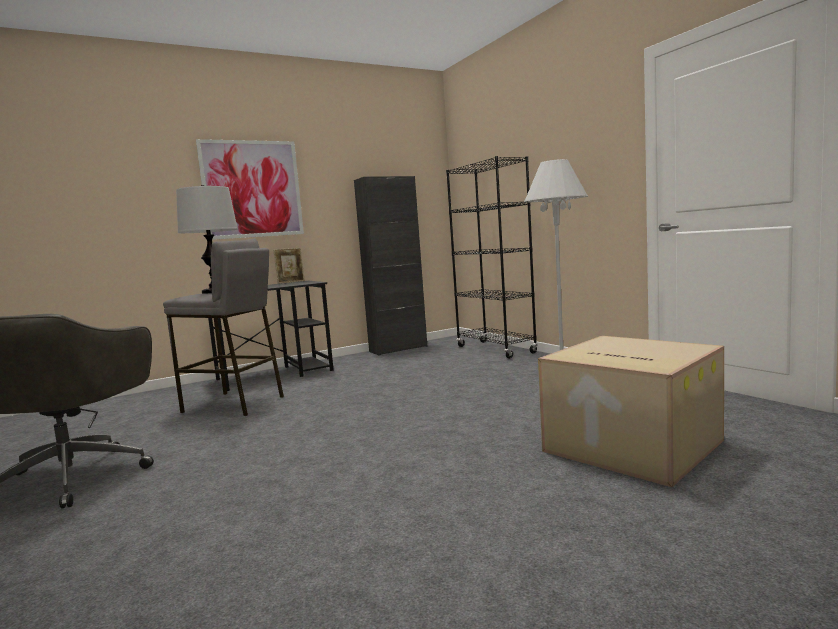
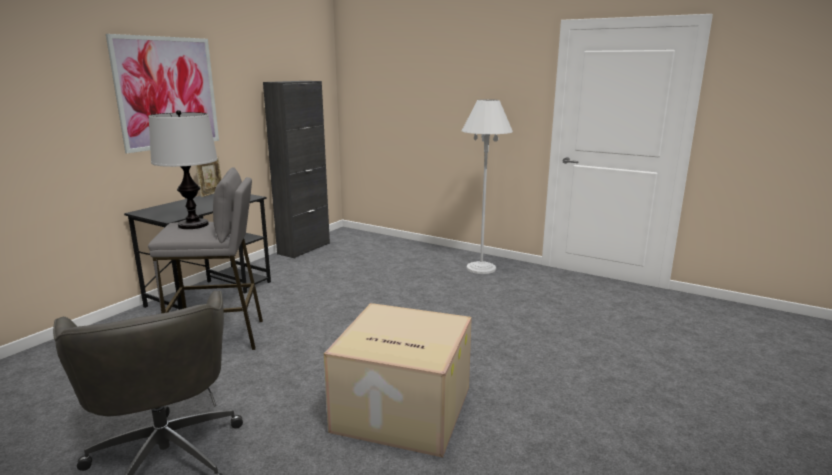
camera: 30 degrees left, 10 degrees up
black bookcase [446,156,538,359] -> none
cardboard box [538,336,724,487] -> cardboard box moved to [324,303,472,458]

